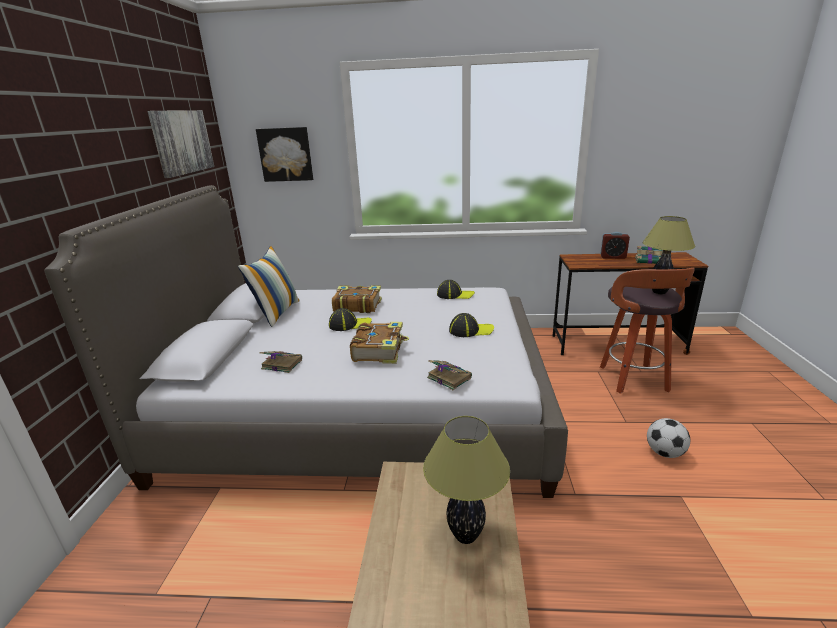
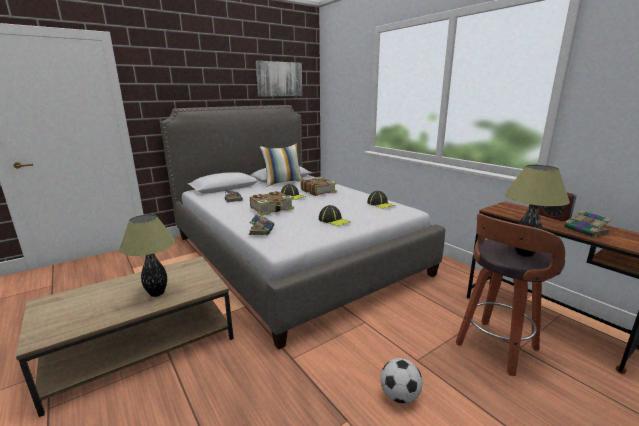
camera: 50 degrees right, 5 degrees down
picture [256,127,313,182] -> none

